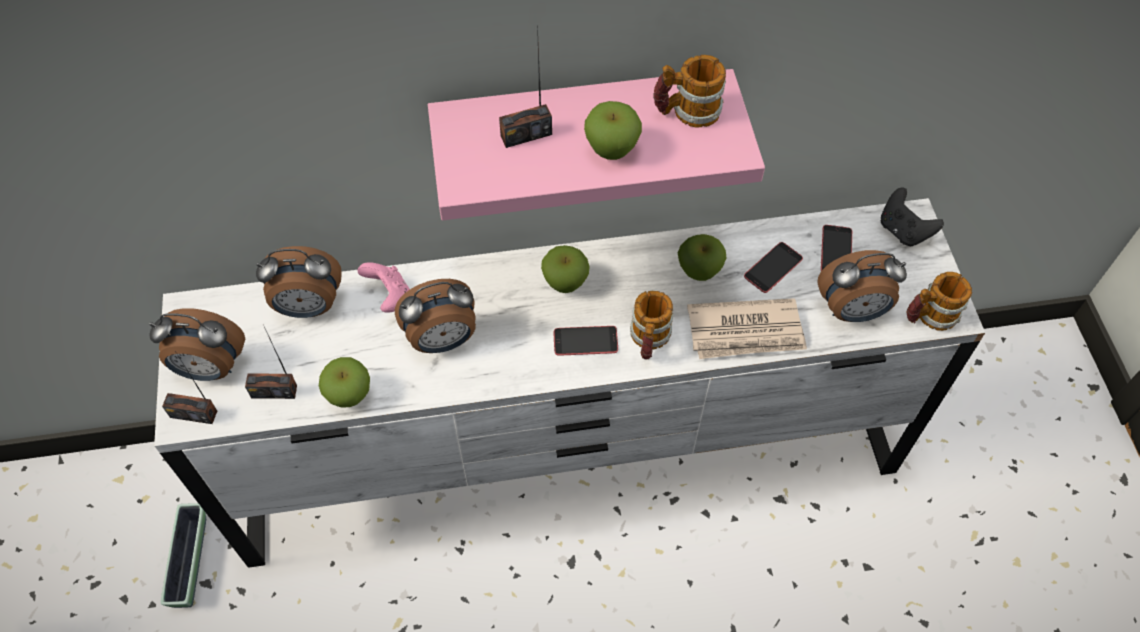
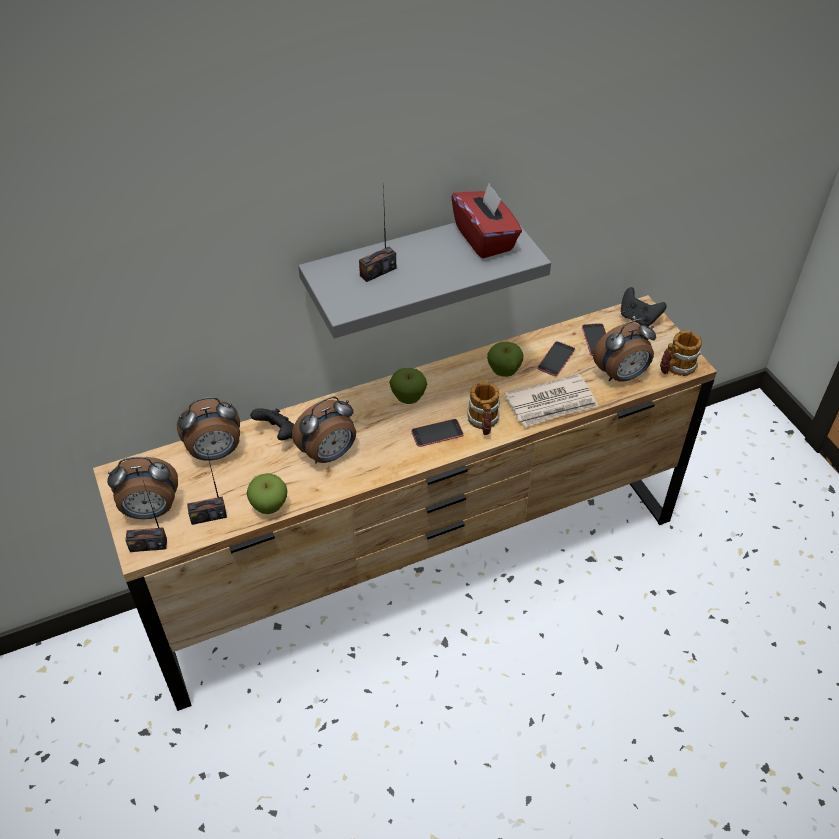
camera: 15 degrees left, 10 degrees down
white dresser [154,198,985,568] -> brown dresser [93,295,717,711]
planter [161,503,206,608] -> none
pink game controller [358,262,410,313] -> black game controller [250,408,294,440]
pink shelf [428,69,765,220] -> grey shelf [298,222,551,338]
apple [584,101,642,160] -> none
mug [653,55,726,127] -> red tissue box [451,183,522,259]

